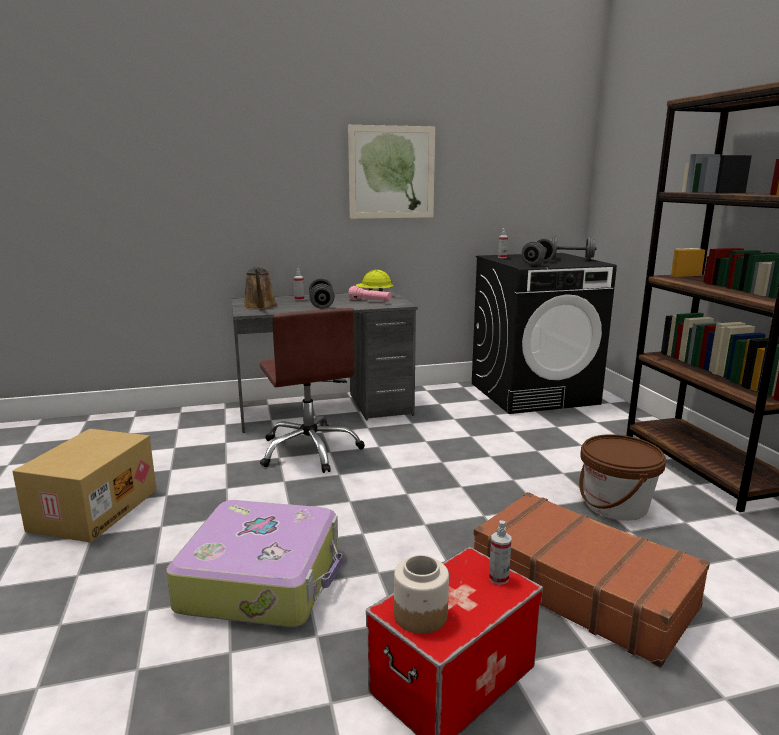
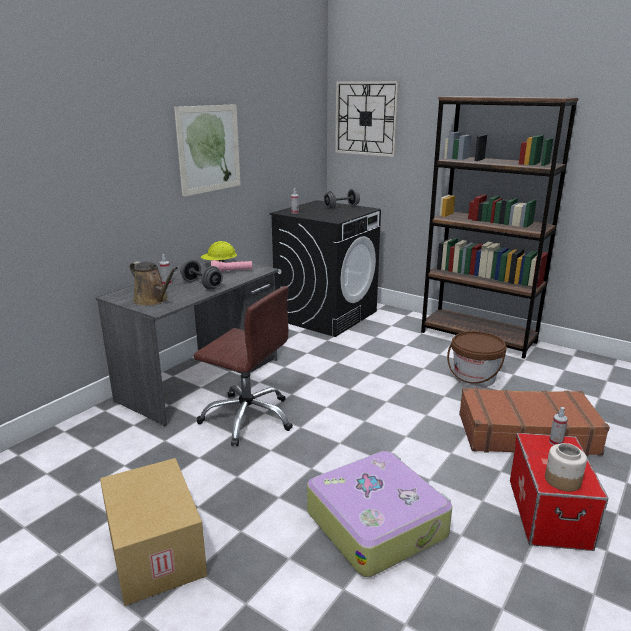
camera: 40 degrees left, 5 degrees up
grey dumbbell [522,239,556,266] -> none
none -> wall clock [335,81,399,157]

